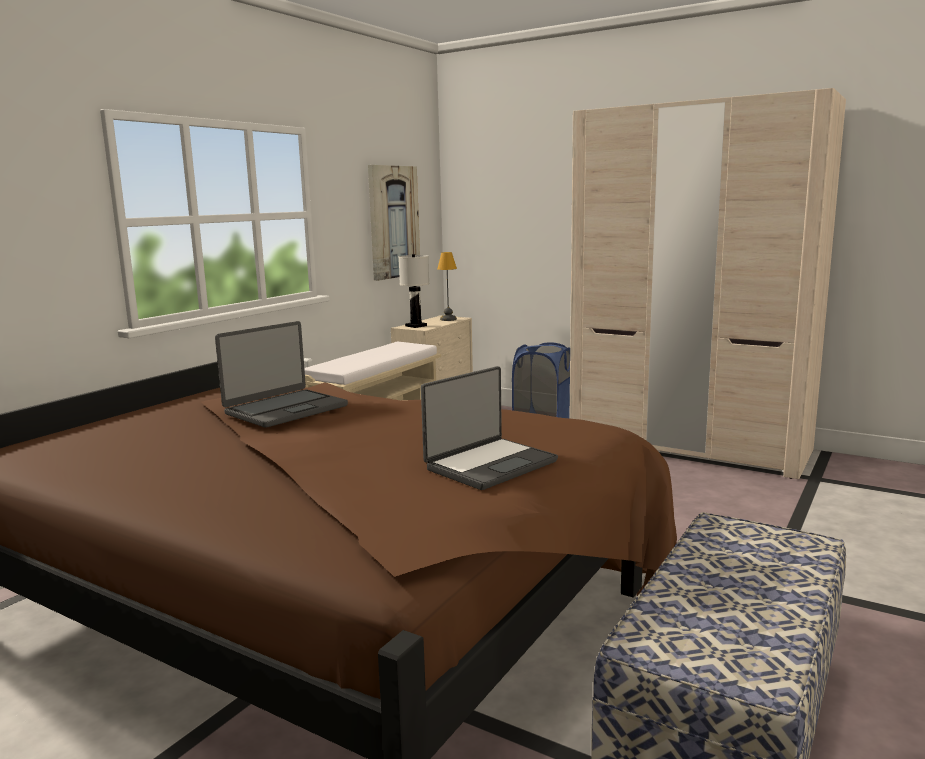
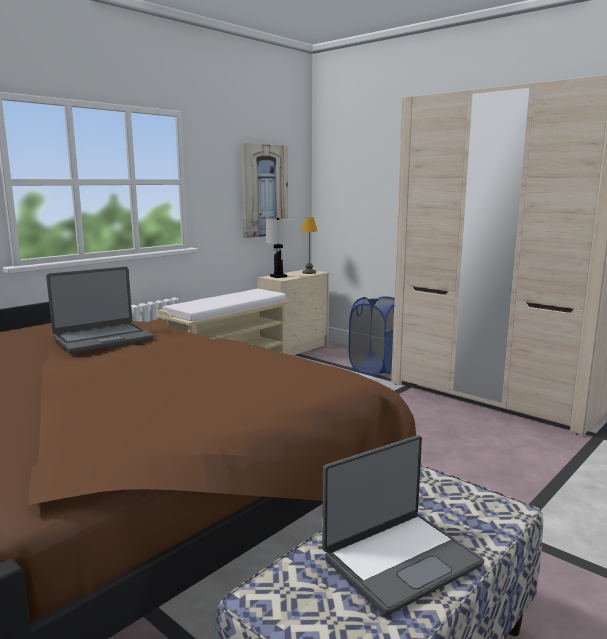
camera: 10 degrees right, 0 degrees up
laptop [421,366,558,490] -> laptop moved to [322,435,484,616]

